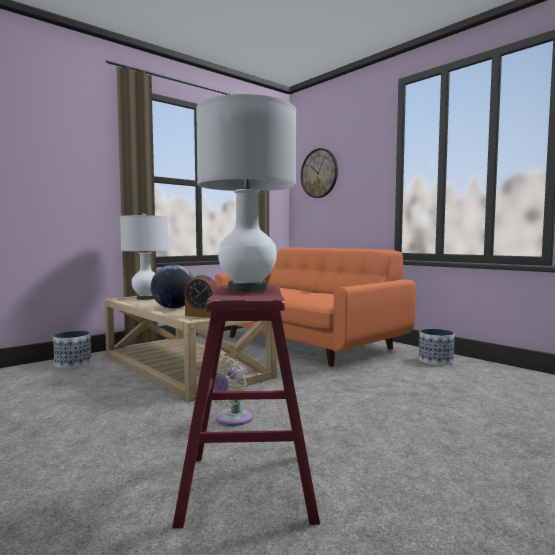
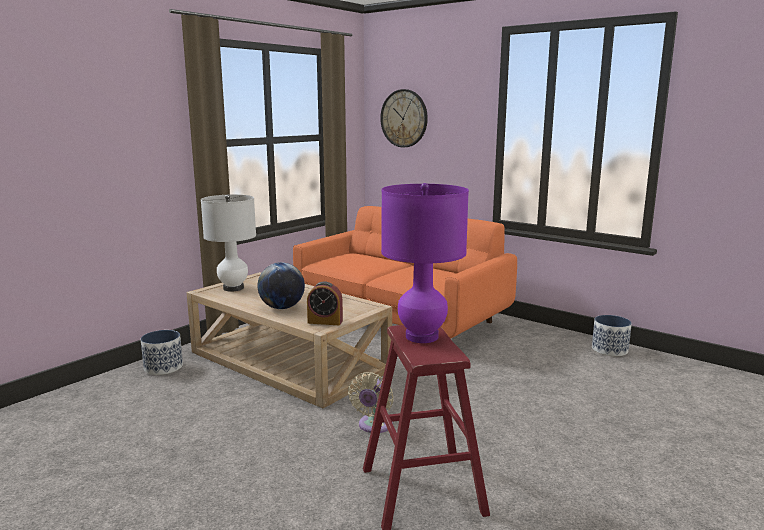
camera: 10 degrees left, 10 degrees up
white table lamp [196,94,296,292] -> purple table lamp [381,183,469,343]
planter [419,329,455,365] -> planter moved to [592,315,632,356]

